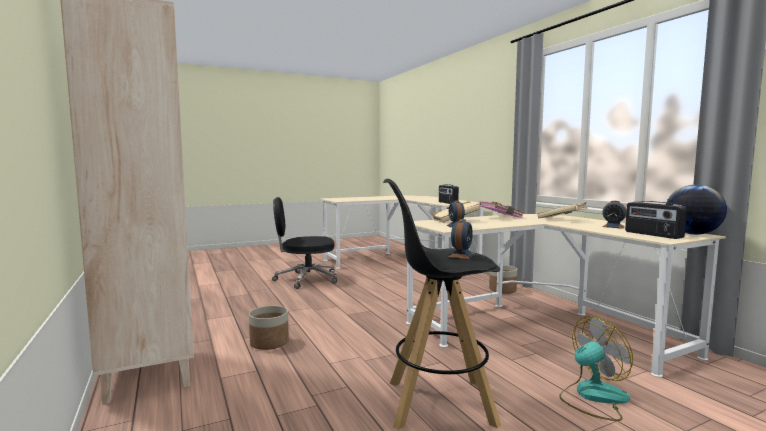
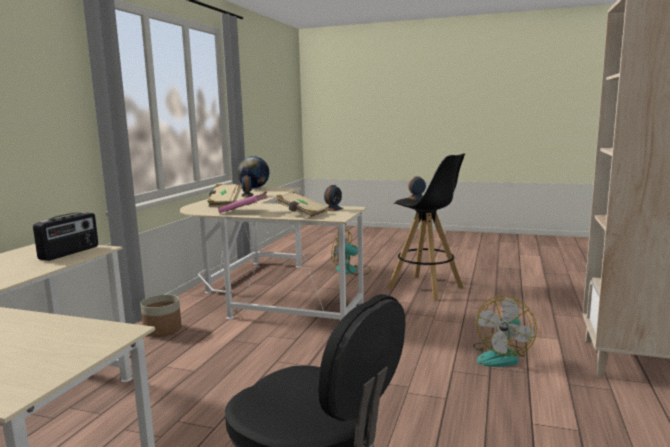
camera: 135 degrees left, 5 degrees up
planter [249,306,289,350] -> fan [473,296,537,367]
radio [625,201,687,239] -> none

